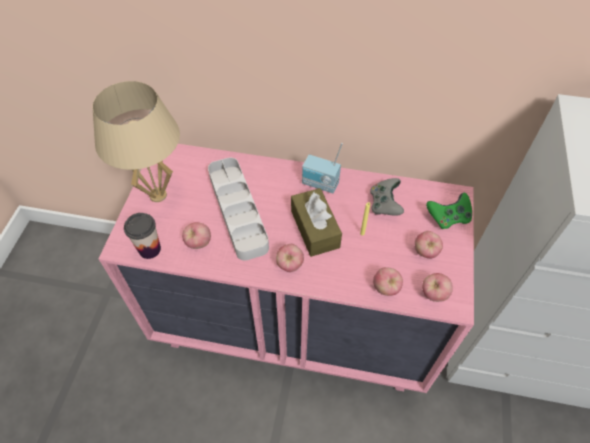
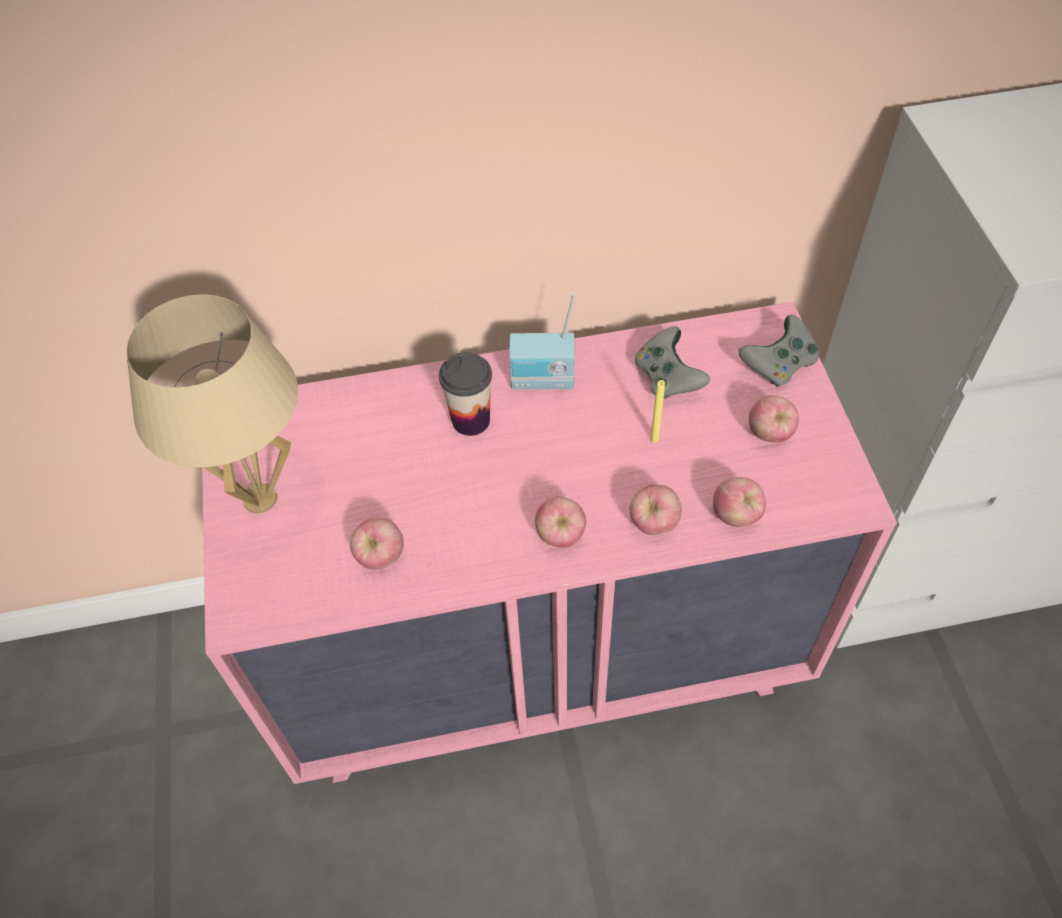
camera: 20 degrees left, 0 degrees up
cup [124,213,161,259] -> cup moved to [439,352,492,436]
grey tray [208,158,269,260] -> none
brown tissue box [291,188,342,257] -> none
apple [422,273,453,302] -> apple moved to [630,484,682,535]
green game controller [426,193,472,229] -> grey game controller [739,314,819,387]

